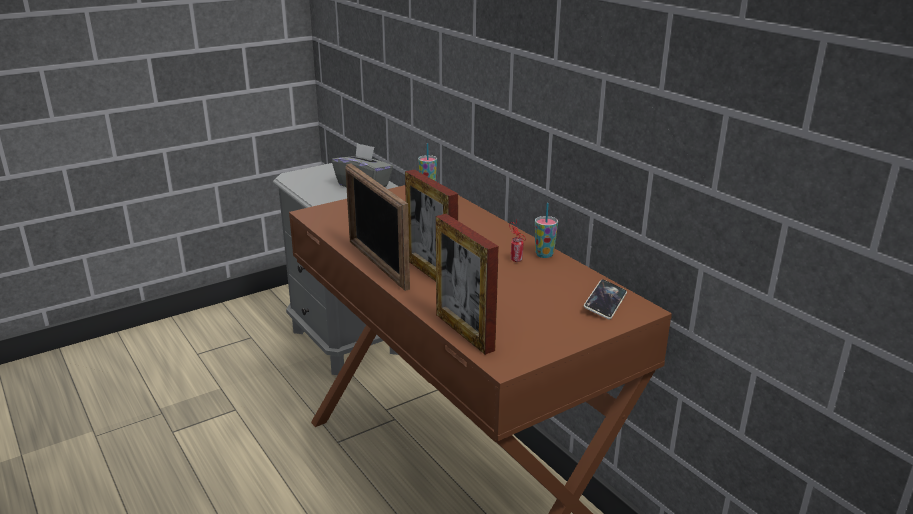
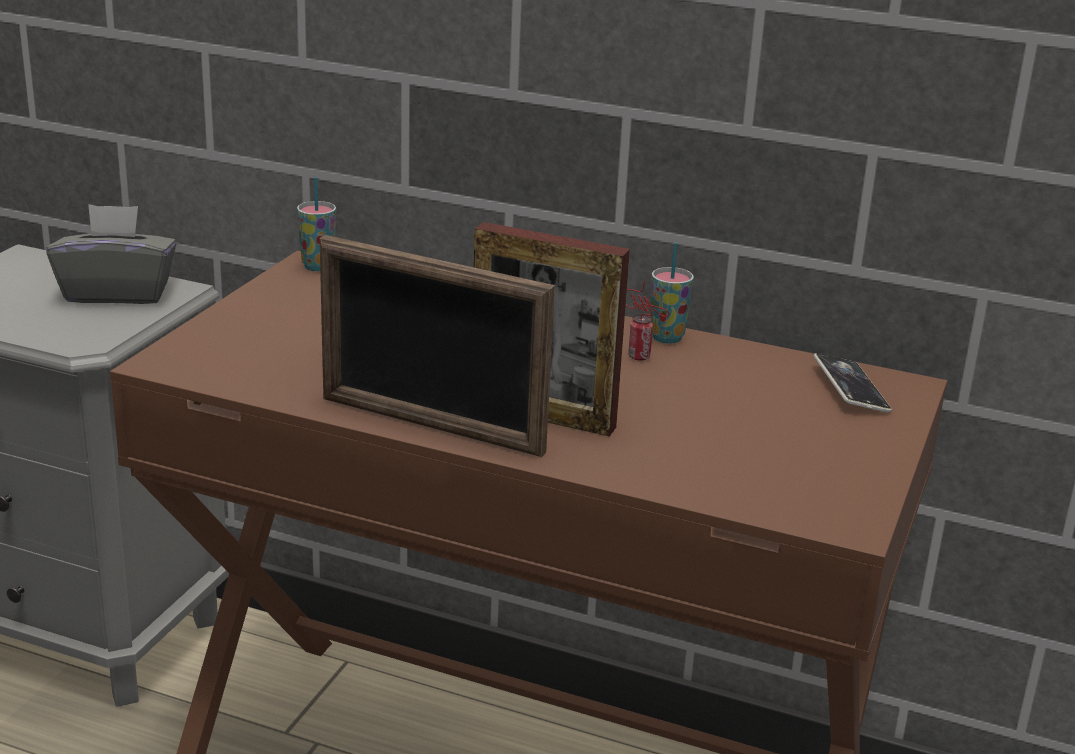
camera: 35 degrees left, 0 degrees up
picture frame [436,214,499,355] -> none

